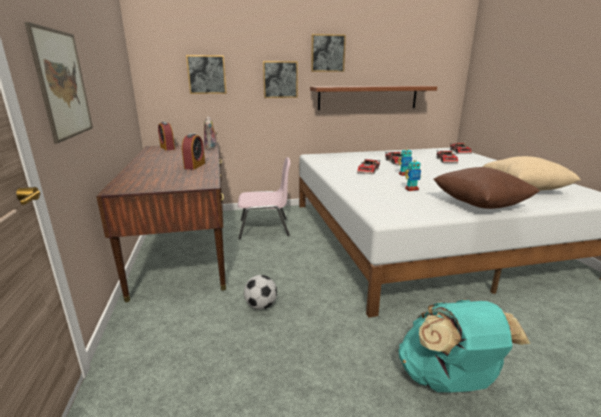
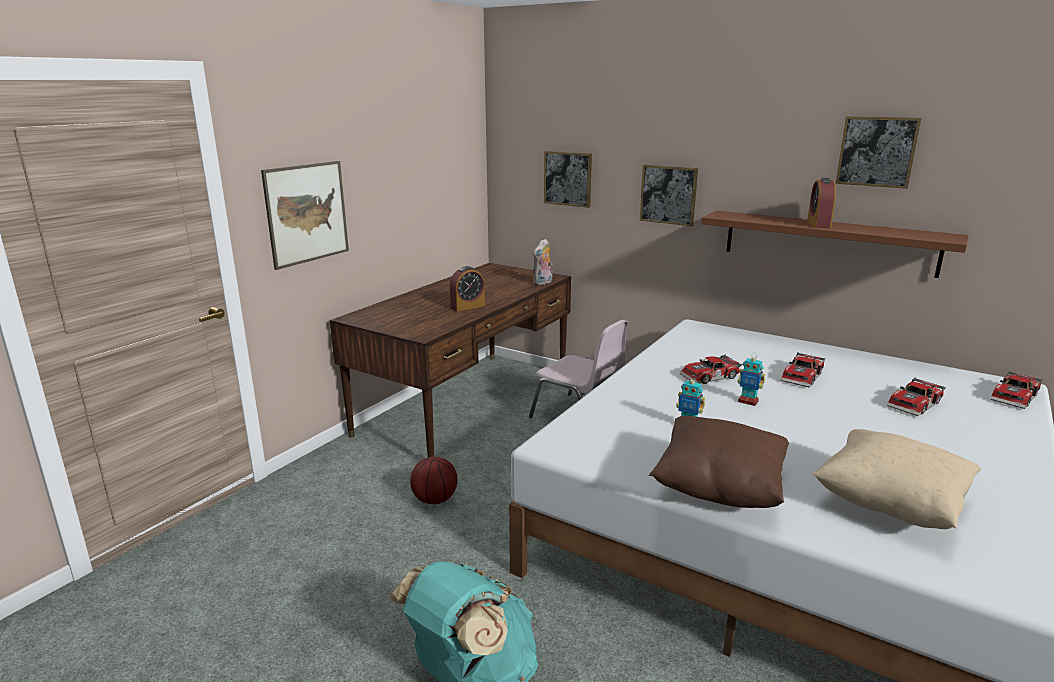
camera: 45 degrees right, 0 degrees up
alarm clock [158,122,175,150] -> alarm clock moved to [807,178,836,228]
football [244,275,277,310] -> basketball [410,457,458,504]
picture [311,34,346,72] -> picture moved to [836,116,921,189]

